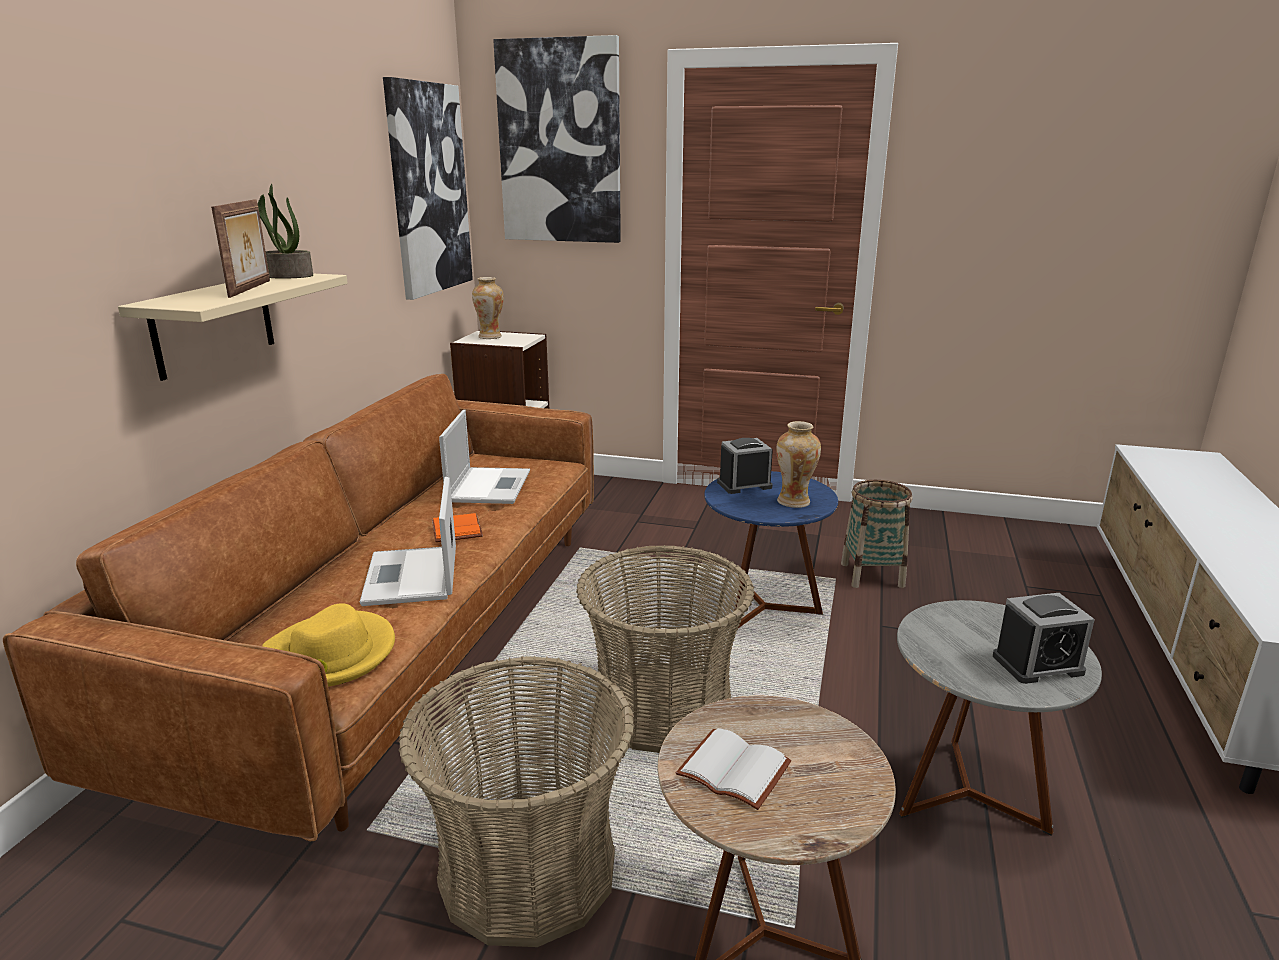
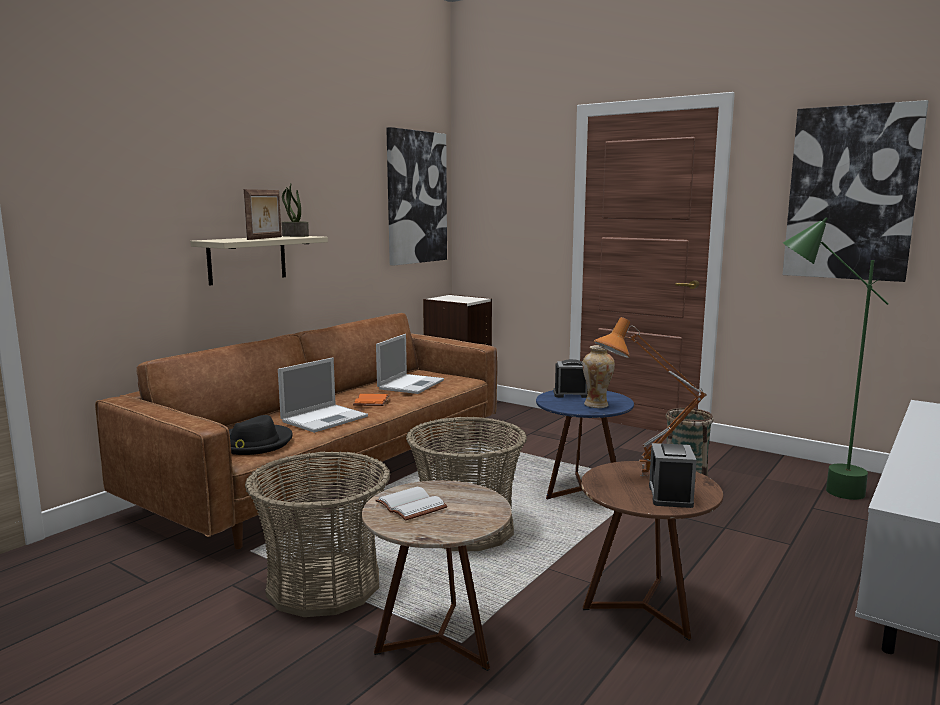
camera: 20 degrees right, 10 degrees down
yellow hat [262,603,395,687] -> black hat [229,415,292,455]
laptop [360,477,456,606] -> laptop turned 150 degrees counterclockwise [278,357,368,433]
vase [472,277,504,339] -> none
picture [493,35,621,243] -> picture moved to [783,100,928,282]
grey side table [897,600,1102,836] -> brown side table [581,461,723,641]
alarm clock [993,593,1095,684] -> alarm clock turned 90 degrees clockwise [649,443,697,508]
none -> orange table lamp [594,317,707,476]
none -> green floor lamp [783,217,889,500]

